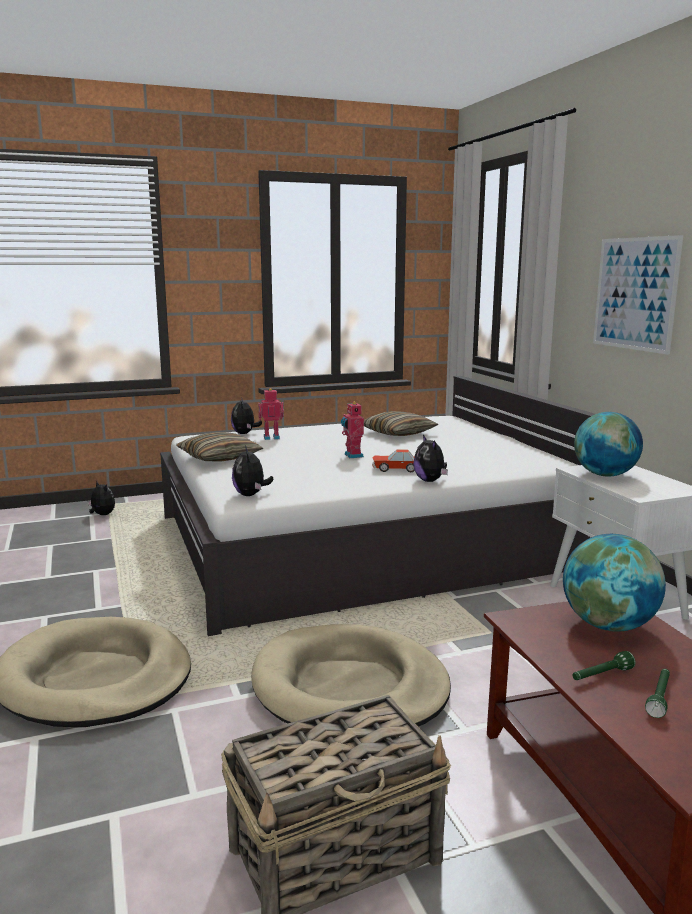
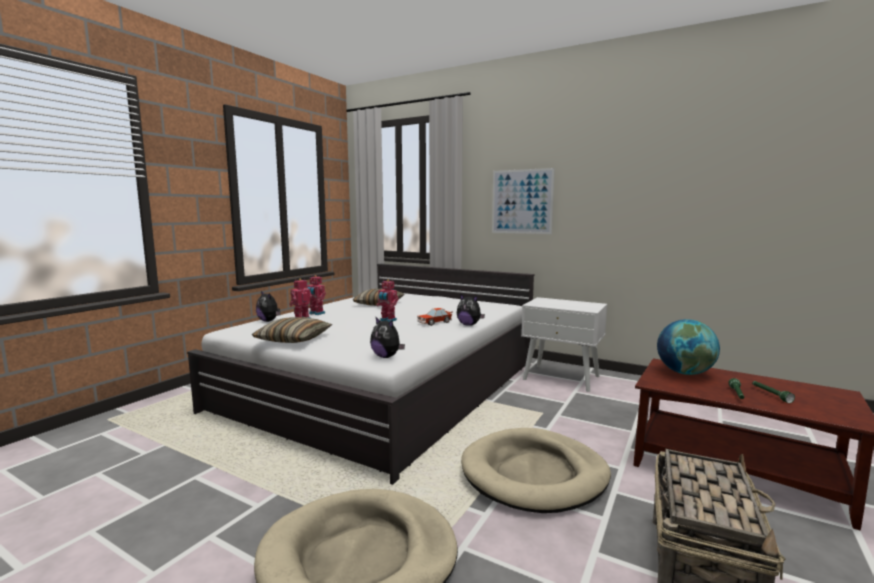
camera: 40 degrees left, 5 degrees down
plush toy [88,482,115,515] -> none
globe [574,412,643,477] -> none
none -> toy robot [307,275,326,315]

